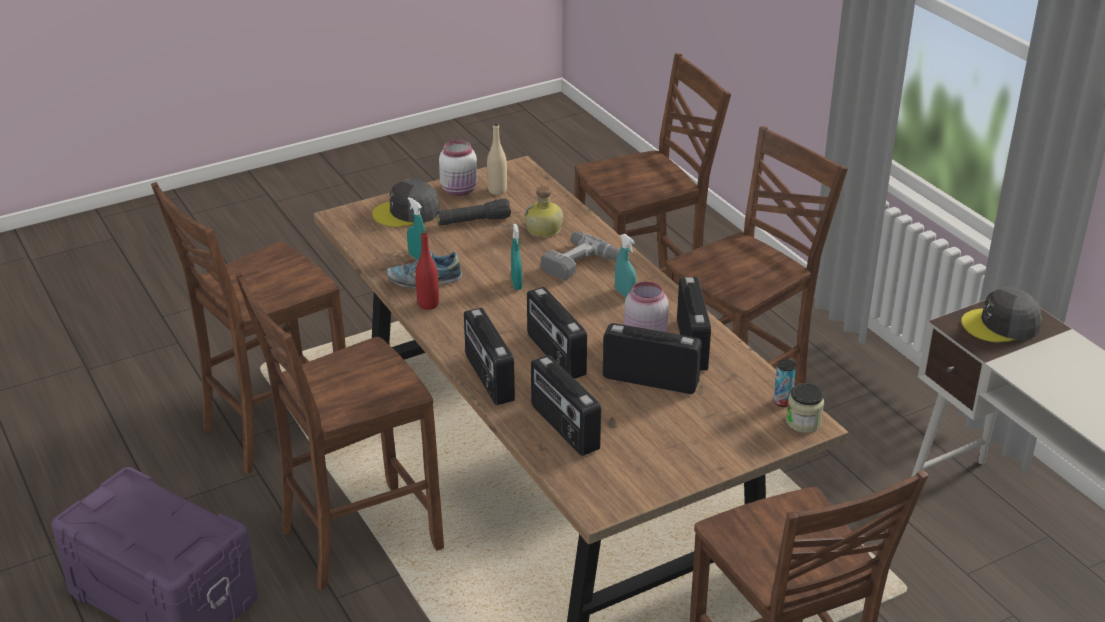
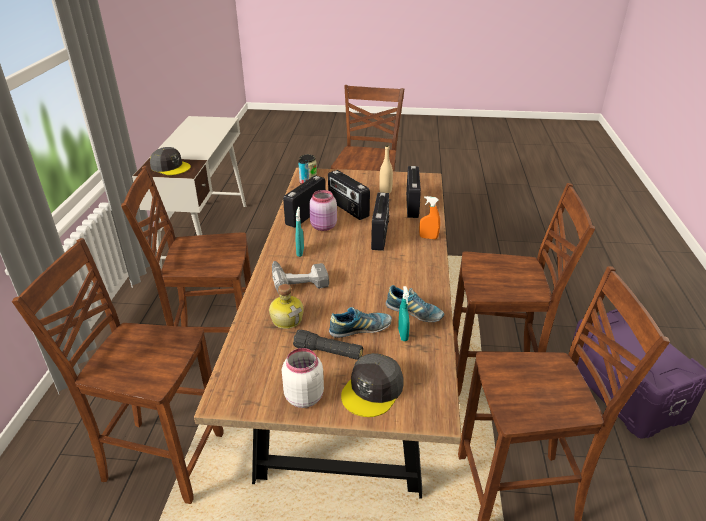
camera: 145 degrees left, 0 degrees up
grey cap [372,179,440,227] -> grey cap turned 105 degrees clockwise [341,353,403,417]
red bottle [415,231,439,310] -> none
radio [464,308,515,405] -> orange spray bottle [419,196,440,239]
beige bottle [487,122,507,195] -> beige bottle moved to [379,145,393,194]
turquoise spray bottle [511,224,522,290] -> none
none -> shoe [329,307,392,338]

